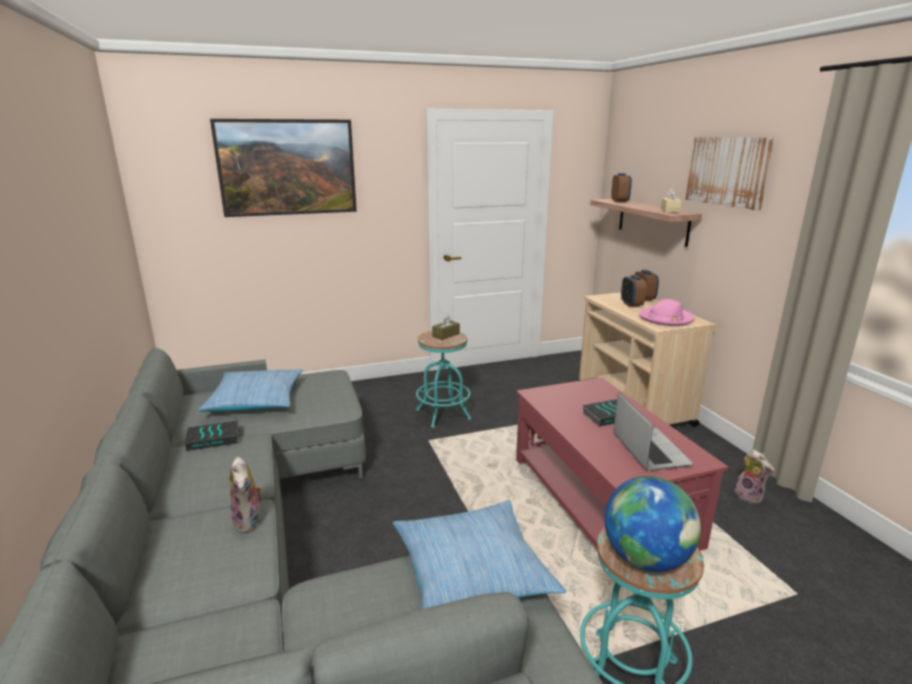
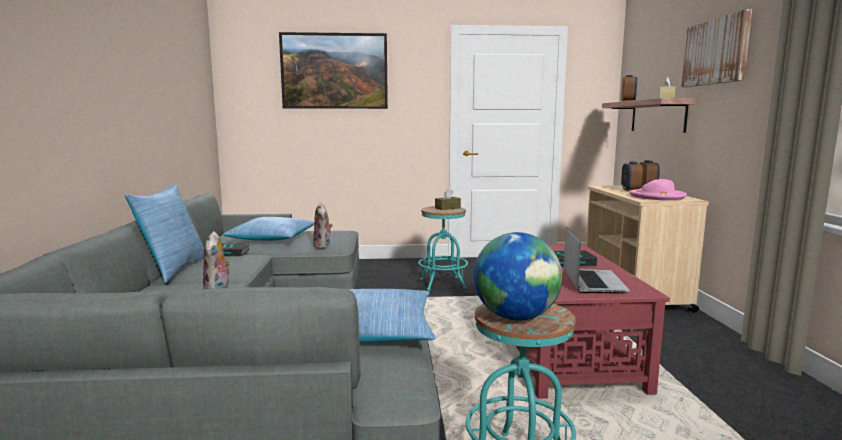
camera: 15 degrees right, 10 degrees down
plush toy [734,449,775,504] -> plush toy moved to [313,202,333,249]
none -> pillow [124,184,204,283]

